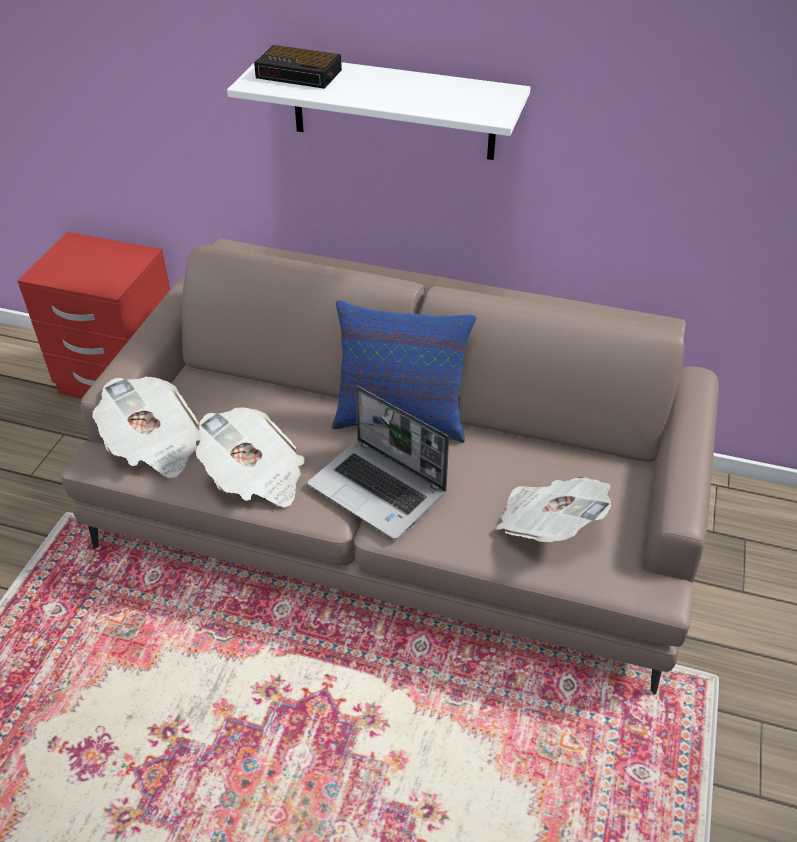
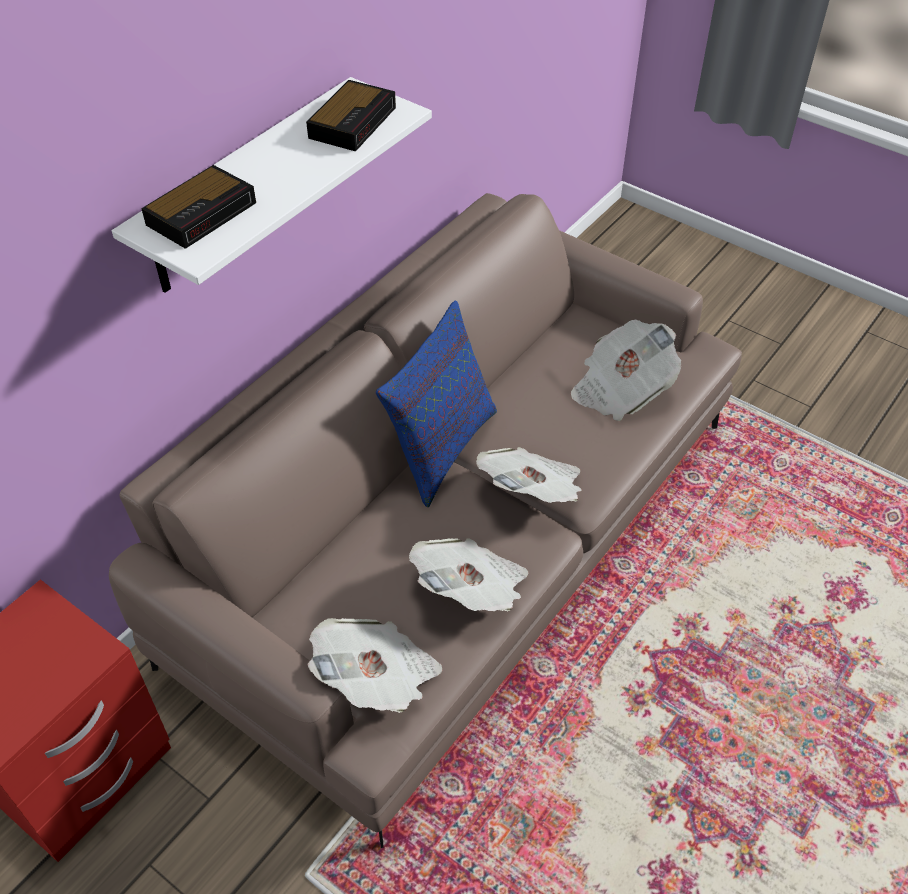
camera: 70 degrees left, 5 degrees up
laptop [308,386,449,540] -> newspaper [476,447,582,503]
none -> alarm clock [306,80,396,152]

